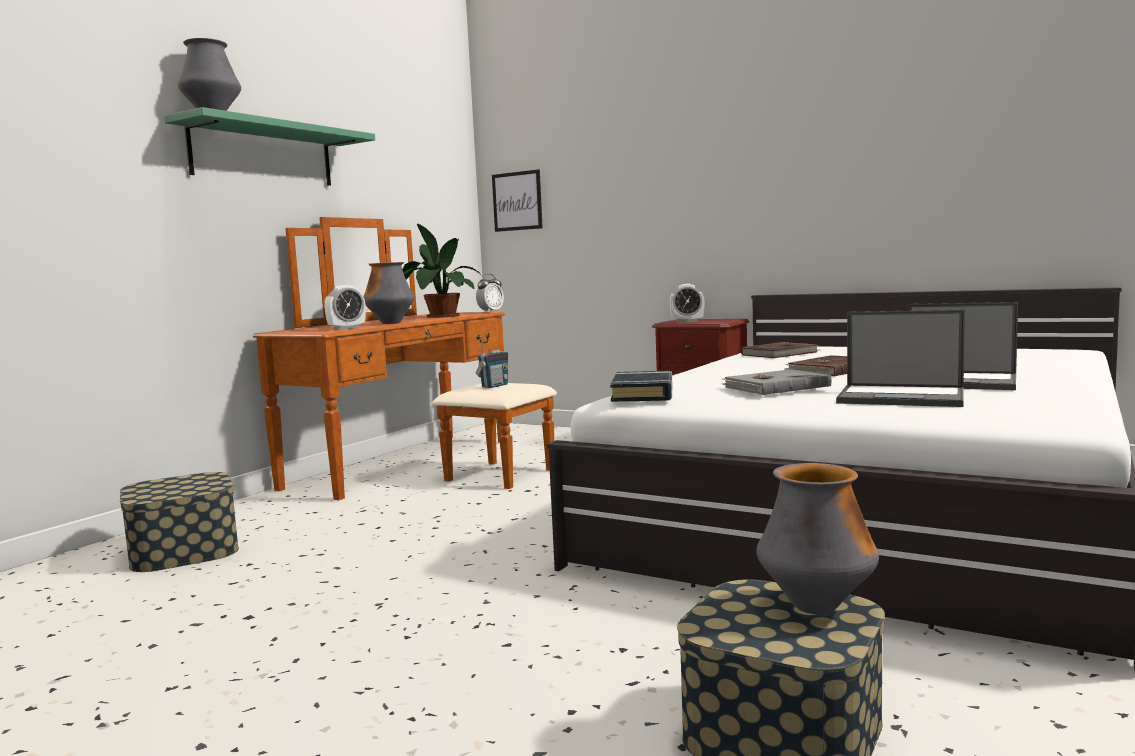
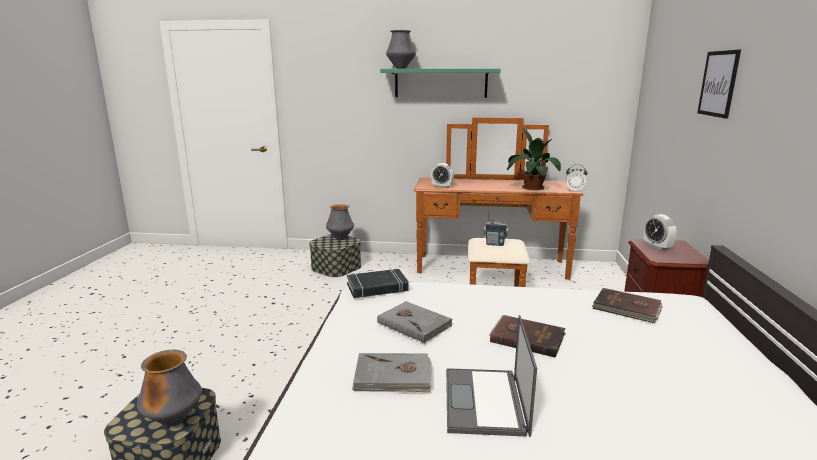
camera: 65 degrees right, 10 degrees up
vase [363,262,414,324] -> vase moved to [326,204,354,240]
picture [492,169,543,232] -> picture moved to [697,50,741,119]
laptop [836,310,965,407] -> grey book [352,353,432,392]

